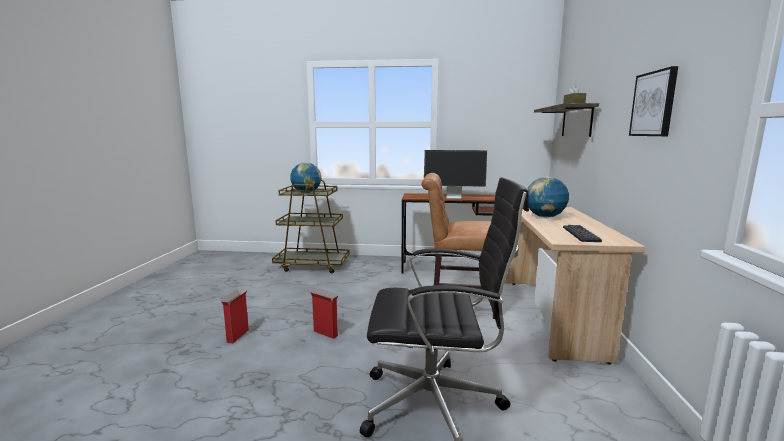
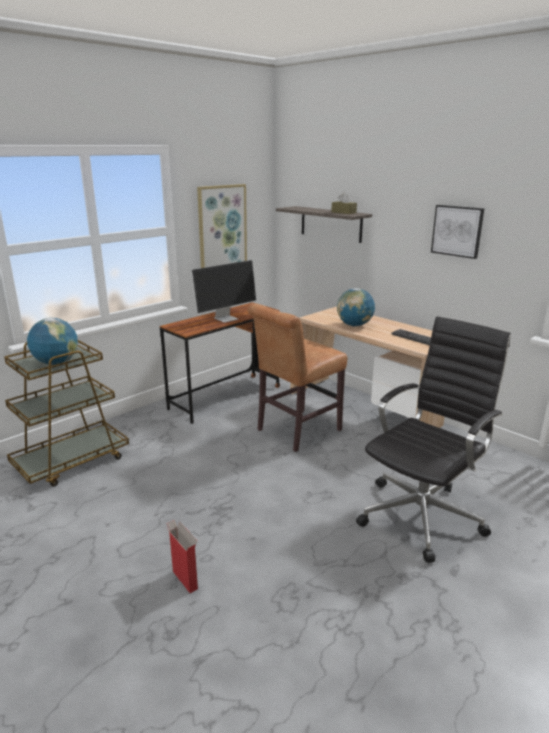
camera: 50 degrees left, 10 degrees up
cardboard box [309,289,338,339] -> none
none -> picture [197,184,247,268]

